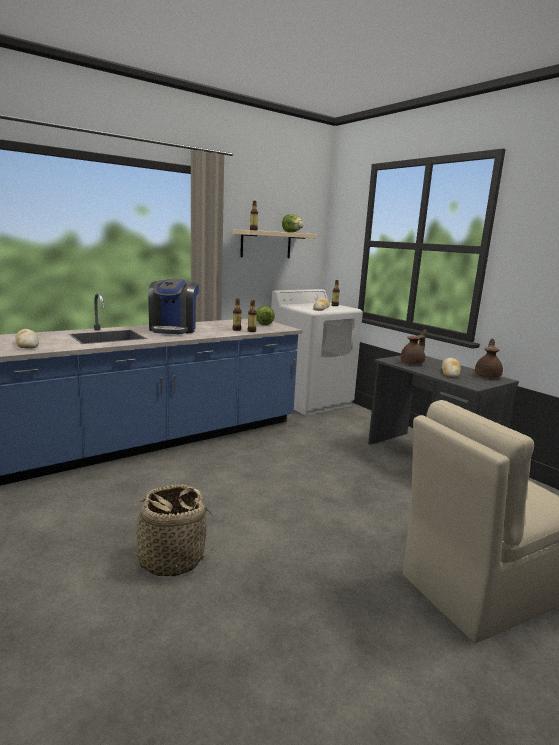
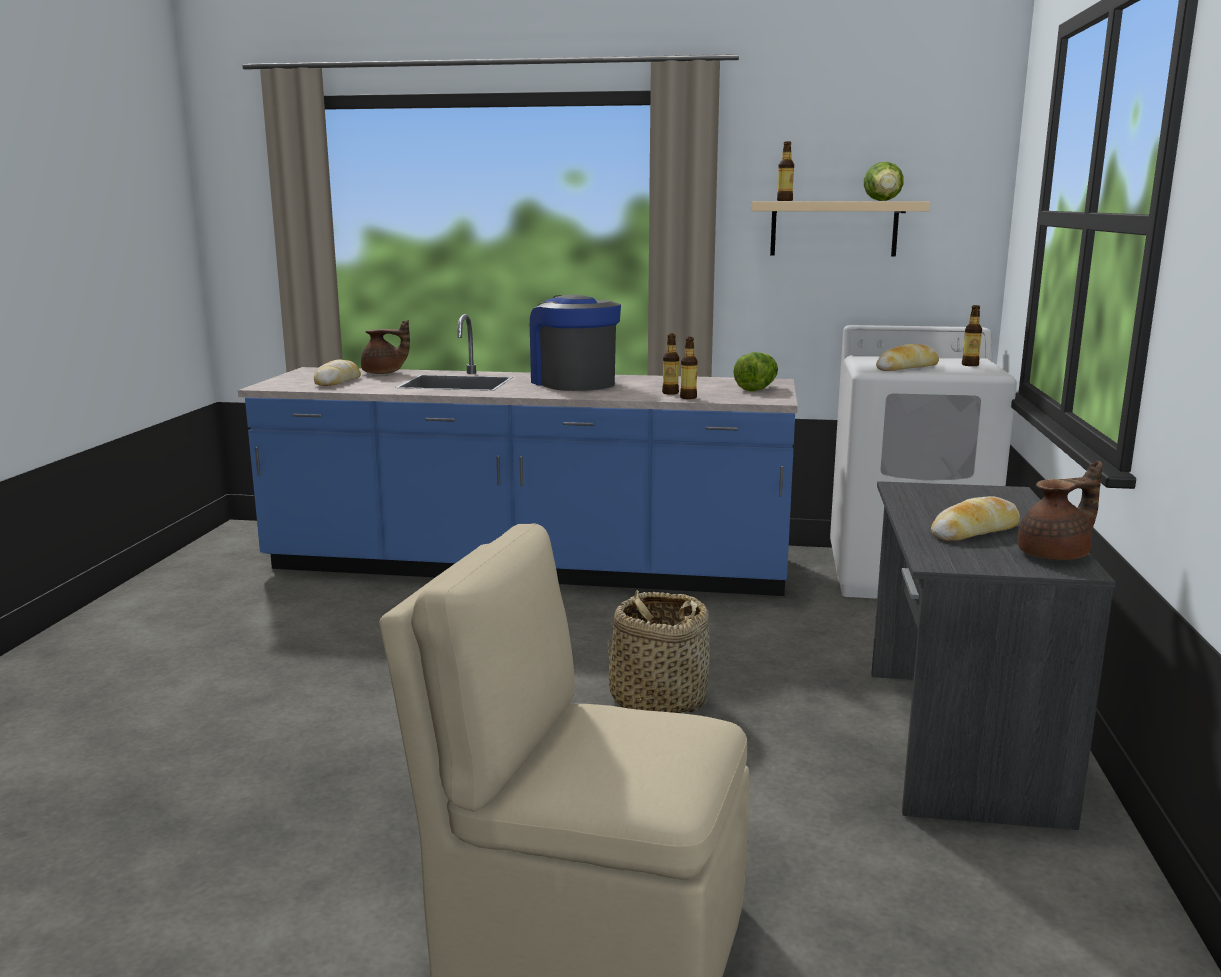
camera: 45 degrees right, 0 degrees up
basket [123,484,214,577] -> basket moved to [608,590,710,714]
coffee machine [148,278,199,334] -> coffee machine turned 105 degrees clockwise [530,295,621,391]
brown teapot [400,329,426,364] -> brown teapot moved to [361,320,410,374]

